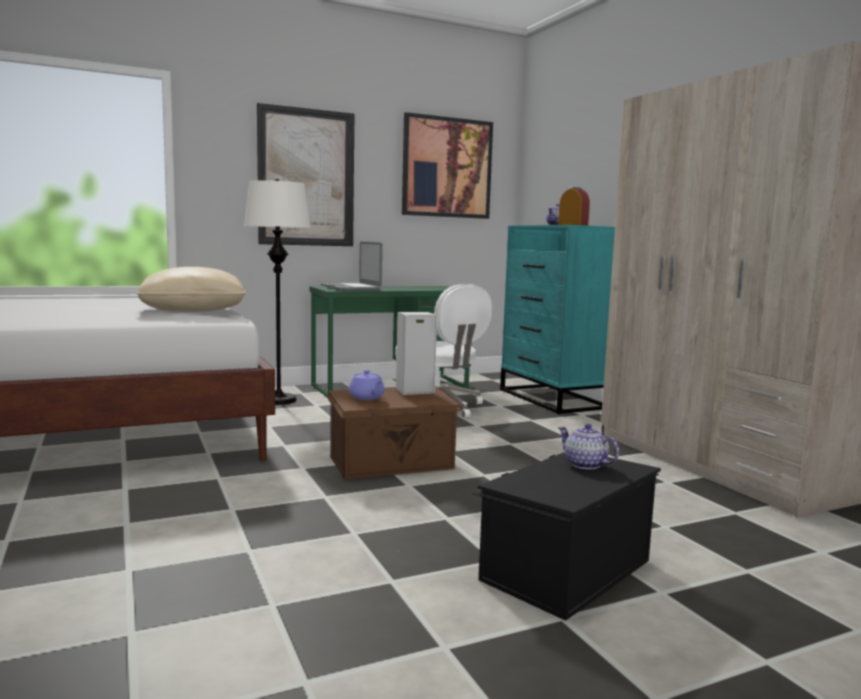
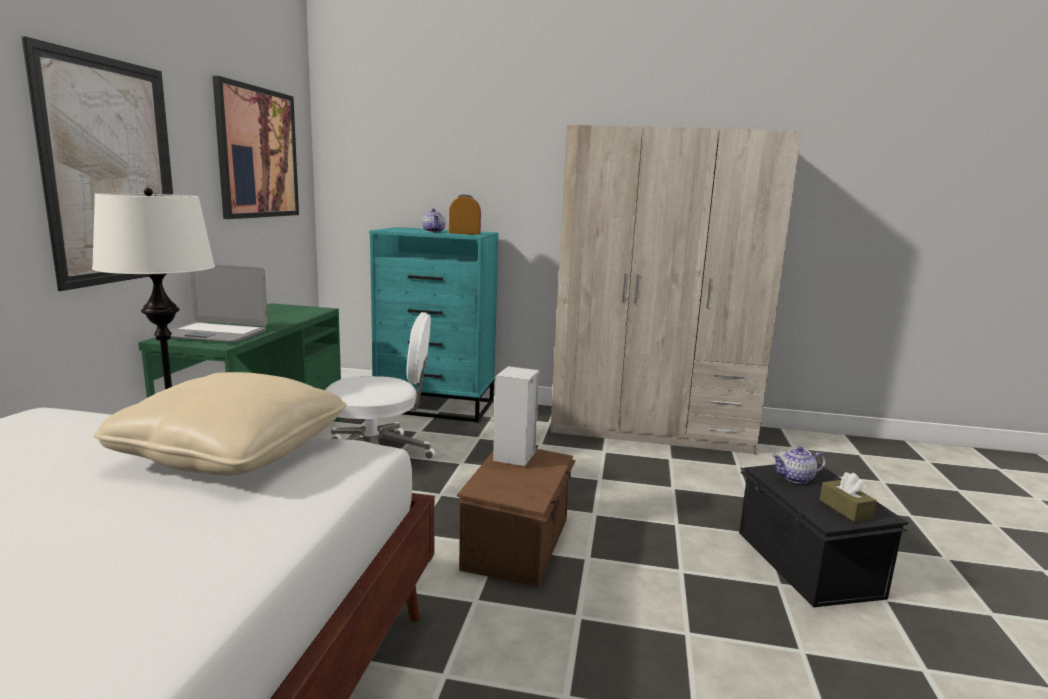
camera: 55 degrees left, 5 degrees up
purple teapot [349,370,385,400] -> none
none -> brown tissue box [820,472,877,522]

